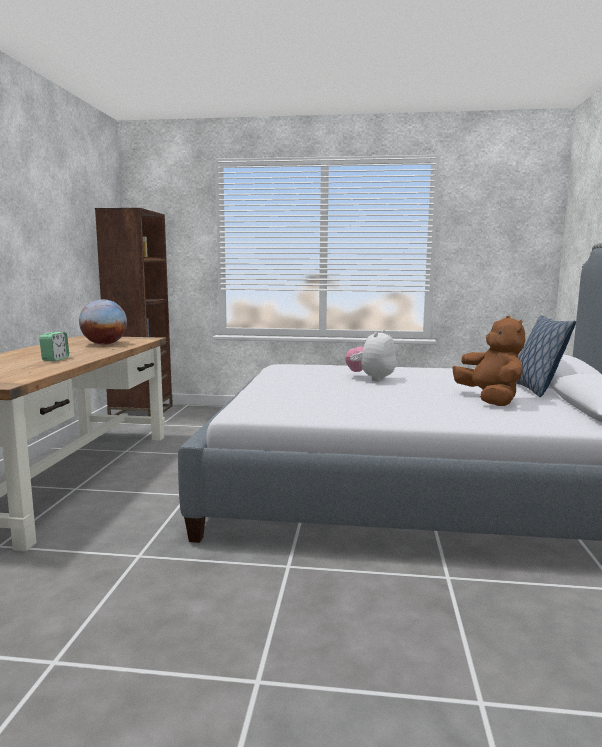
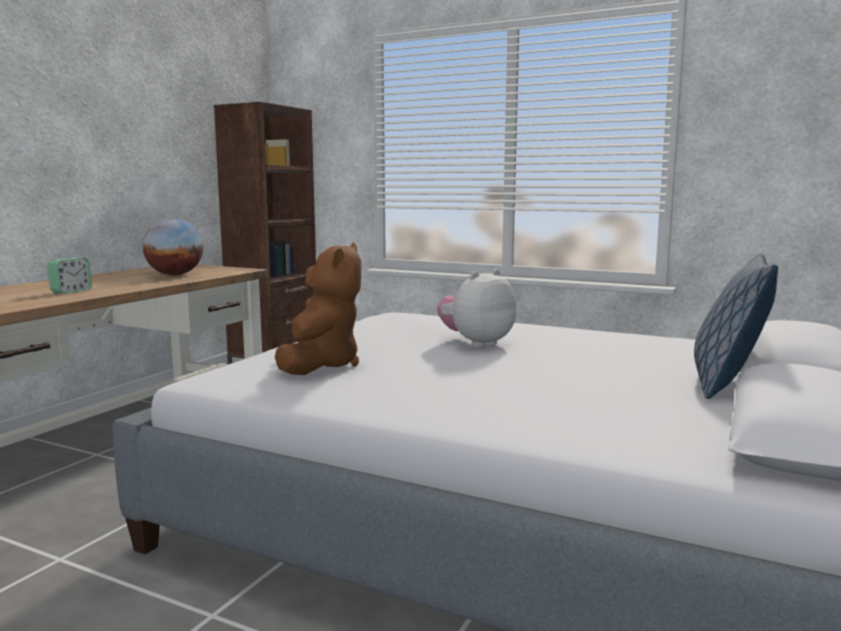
camera: 20 degrees right, 0 degrees up
brown plush toy [453,316,525,406] -> brown plush toy moved to [275,243,362,375]

